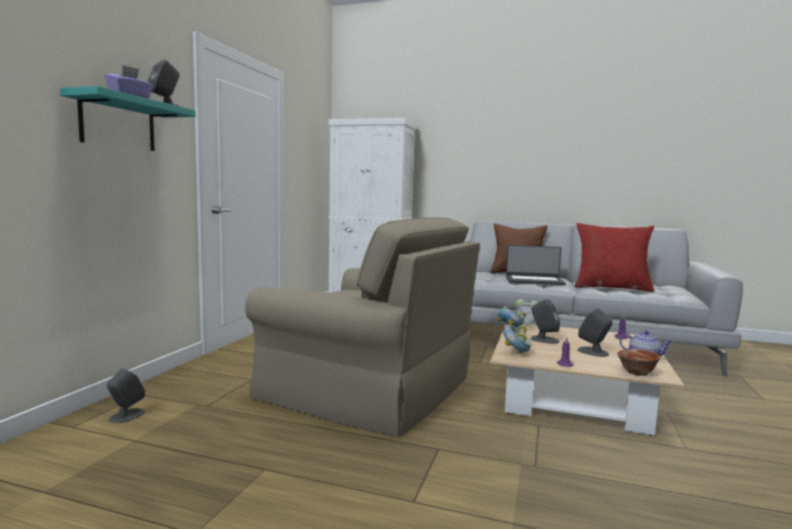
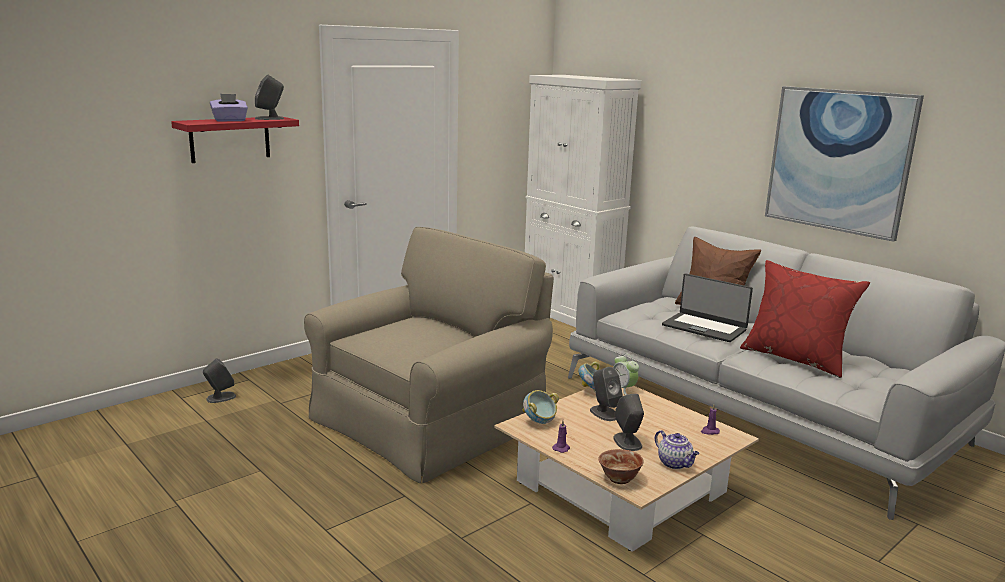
camera: 30 degrees right, 10 degrees up
turquoise shelf [60,86,196,151] -> red shelf [171,117,299,163]
beige armchair [245,217,480,437] -> beige armchair turned 105 degrees counterclockwise [304,227,554,483]
none -> picture [765,86,924,242]

